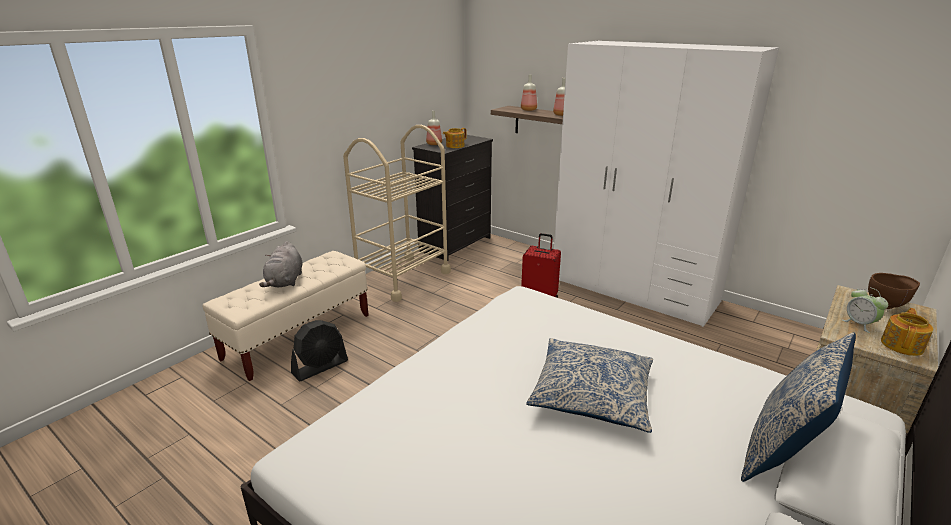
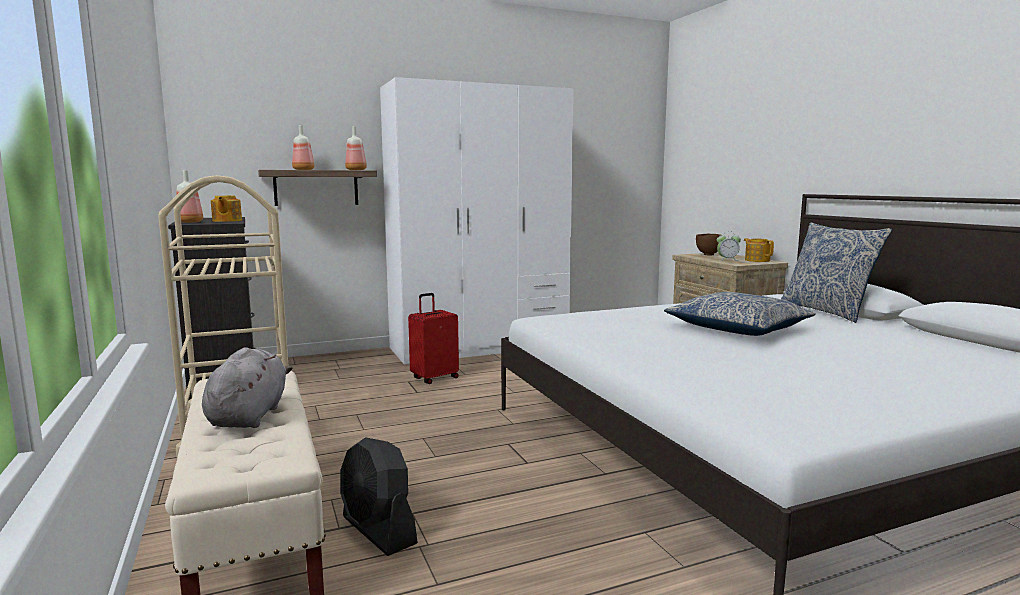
camera: 60 degrees left, 15 degrees down
grey plush toy [259,241,303,288] -> grey plush toy turned 120 degrees counterclockwise [202,347,293,428]
black fan [291,320,348,381] -> black fan turned 150 degrees clockwise [341,437,418,556]

